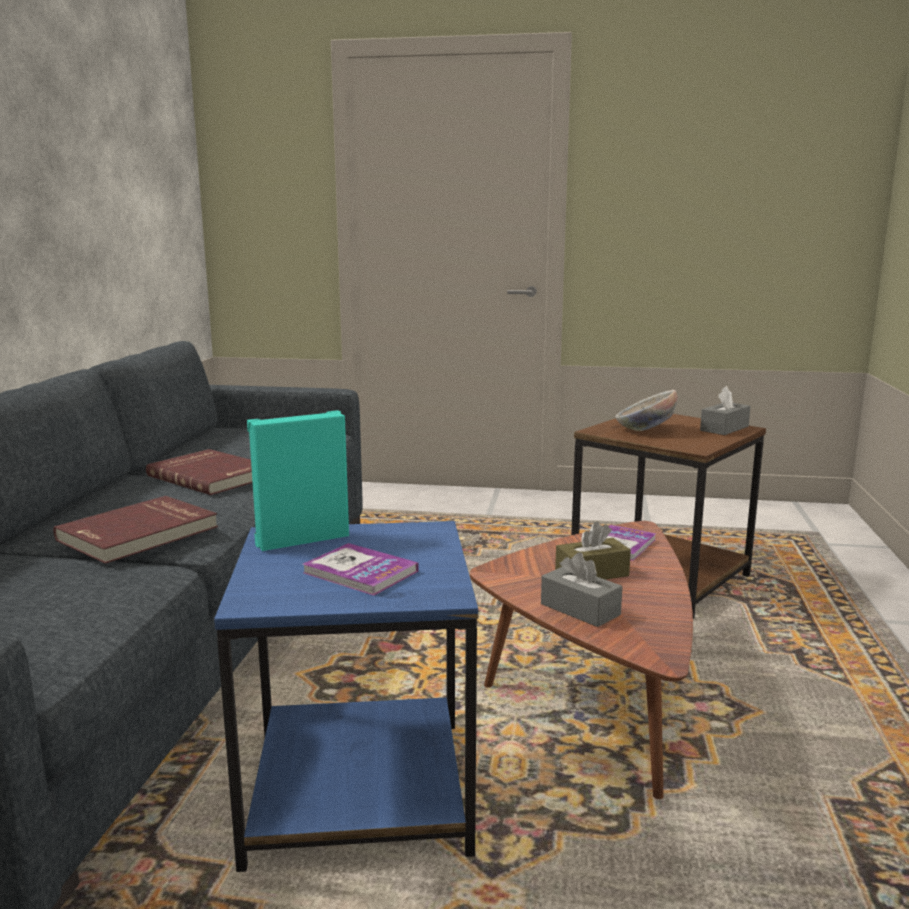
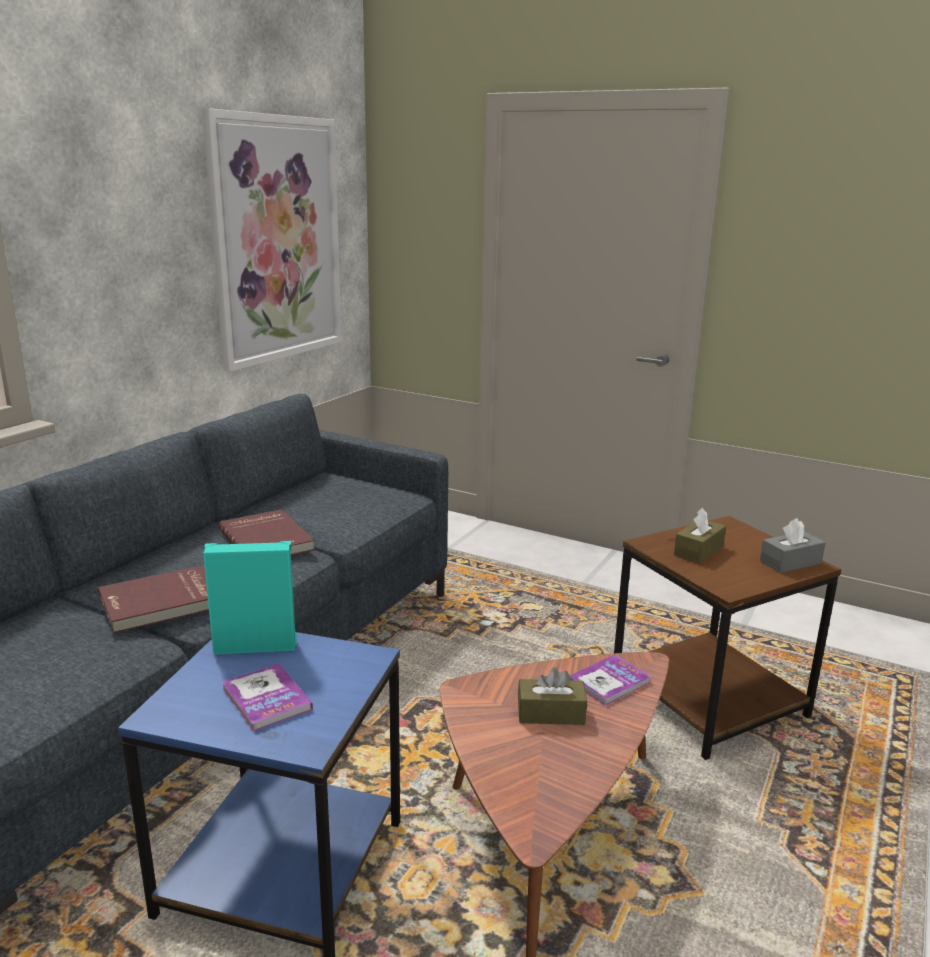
camera: 20 degrees right, 5 degrees up
grey tissue box [541,552,622,627] -> none
bowl [616,390,678,431] -> brown tissue box [674,508,726,564]
none -> picture [202,108,342,372]

